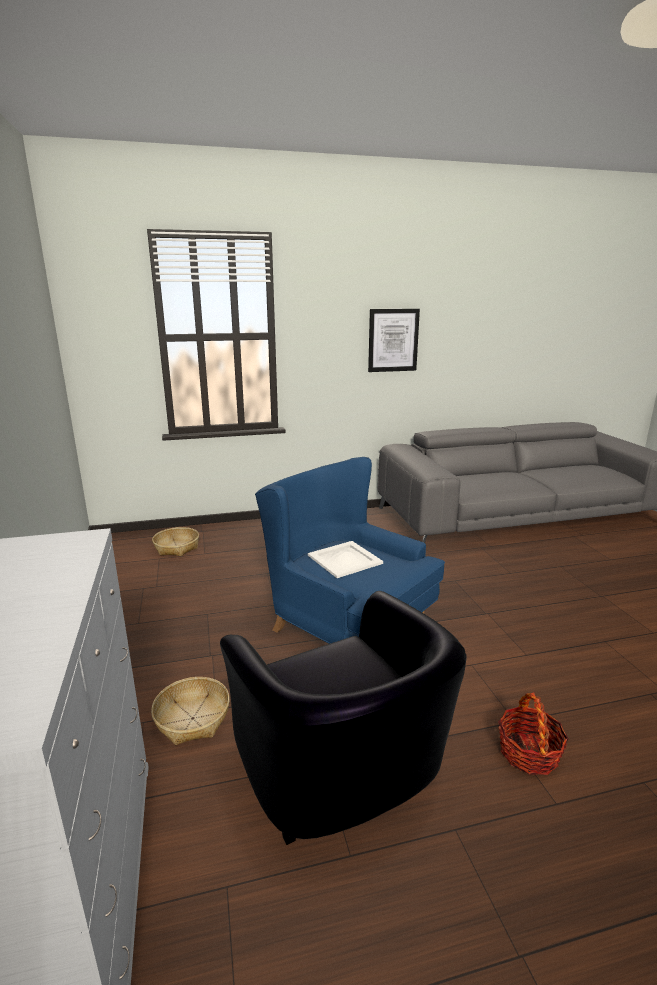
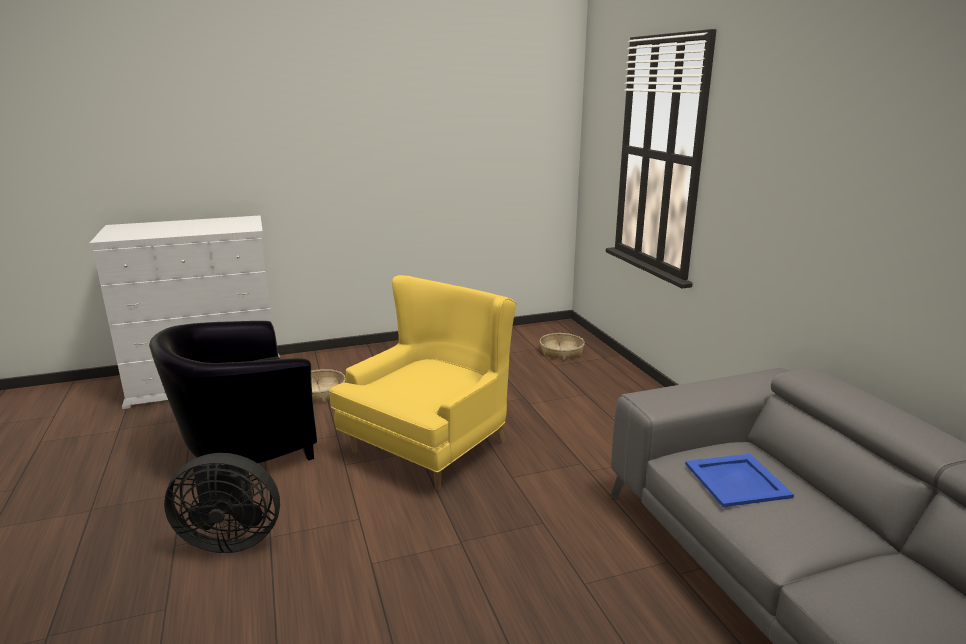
camera: 85 degrees right, 0 degrees up
blue armchair [255,457,445,644] -> yellow armchair [329,275,517,491]
white tray [308,541,383,578] -> none
picture [368,309,420,372] -> none
basket [498,692,569,775] -> black fan [164,453,280,553]
none -> blue tray [685,454,794,507]

